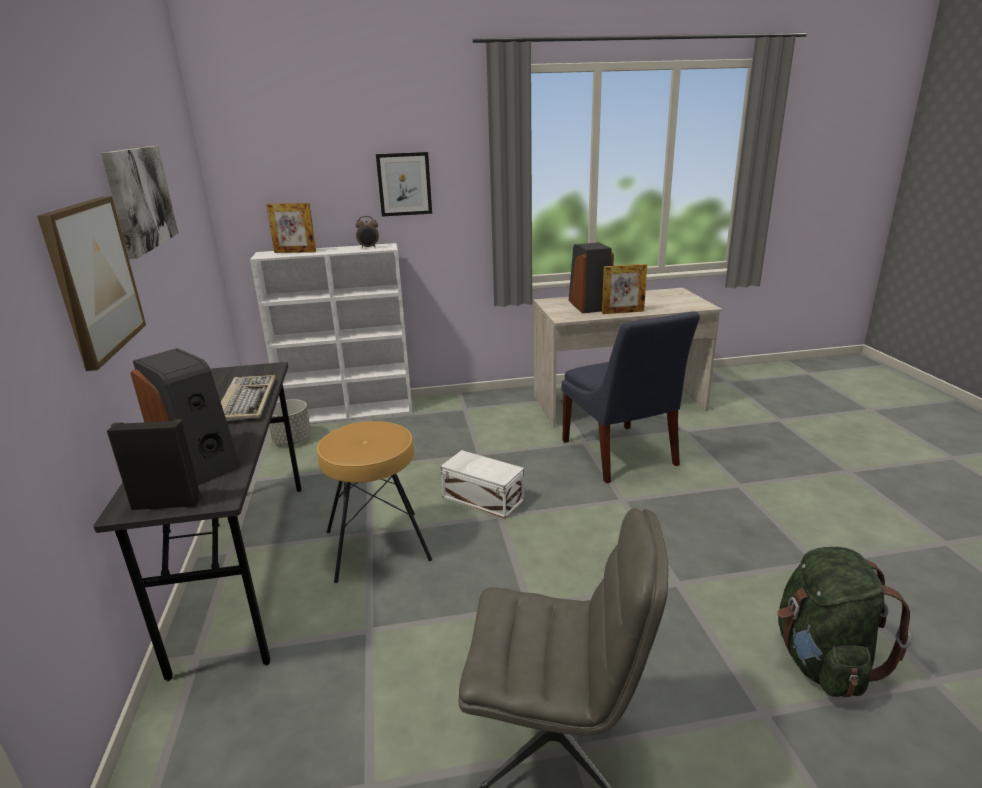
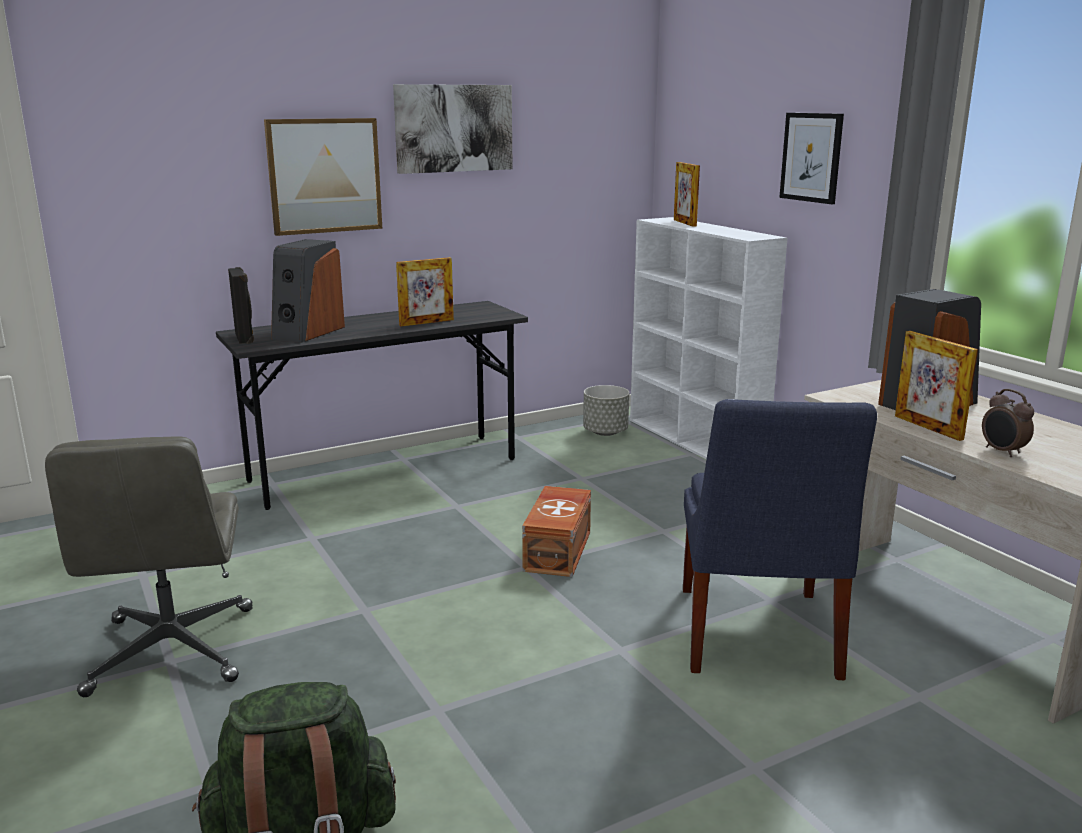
camera: 70 degrees right, 5 degrees down
keyboard [221,375,276,421] -> picture frame [396,257,454,326]
brown stool [317,421,432,583] -> none
alarm clock [356,216,379,249] -> alarm clock moved to [982,389,1034,457]
white storage box [440,450,524,519] -> brown storage box [522,486,591,577]
blue chair [562,311,700,483] -> blue chair turned 45 degrees counterclockwise [683,399,877,680]

